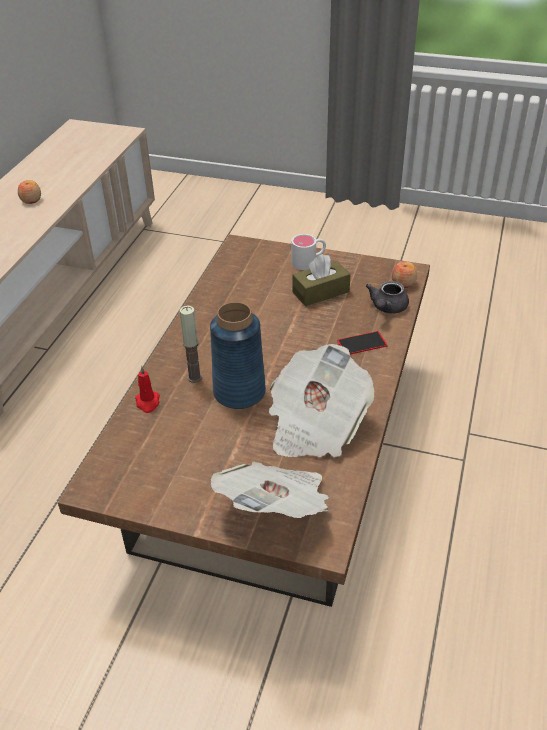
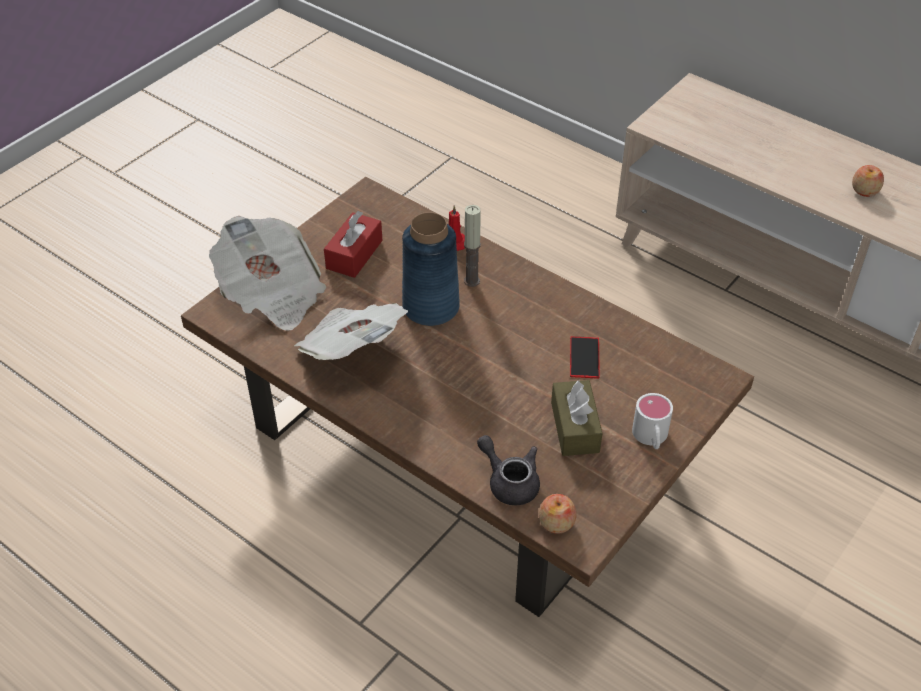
camera: 110 degrees right, 5 degrees up
phone [337,331,388,354] -> phone moved to [570,336,600,379]
none -> red tissue box [324,211,383,278]

